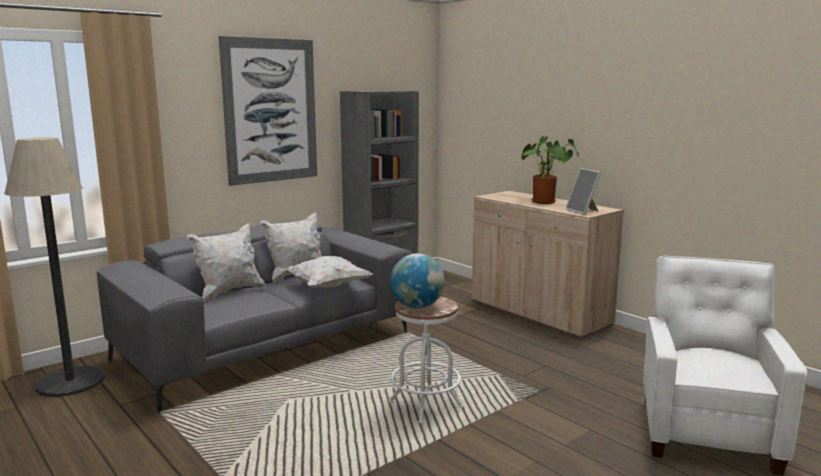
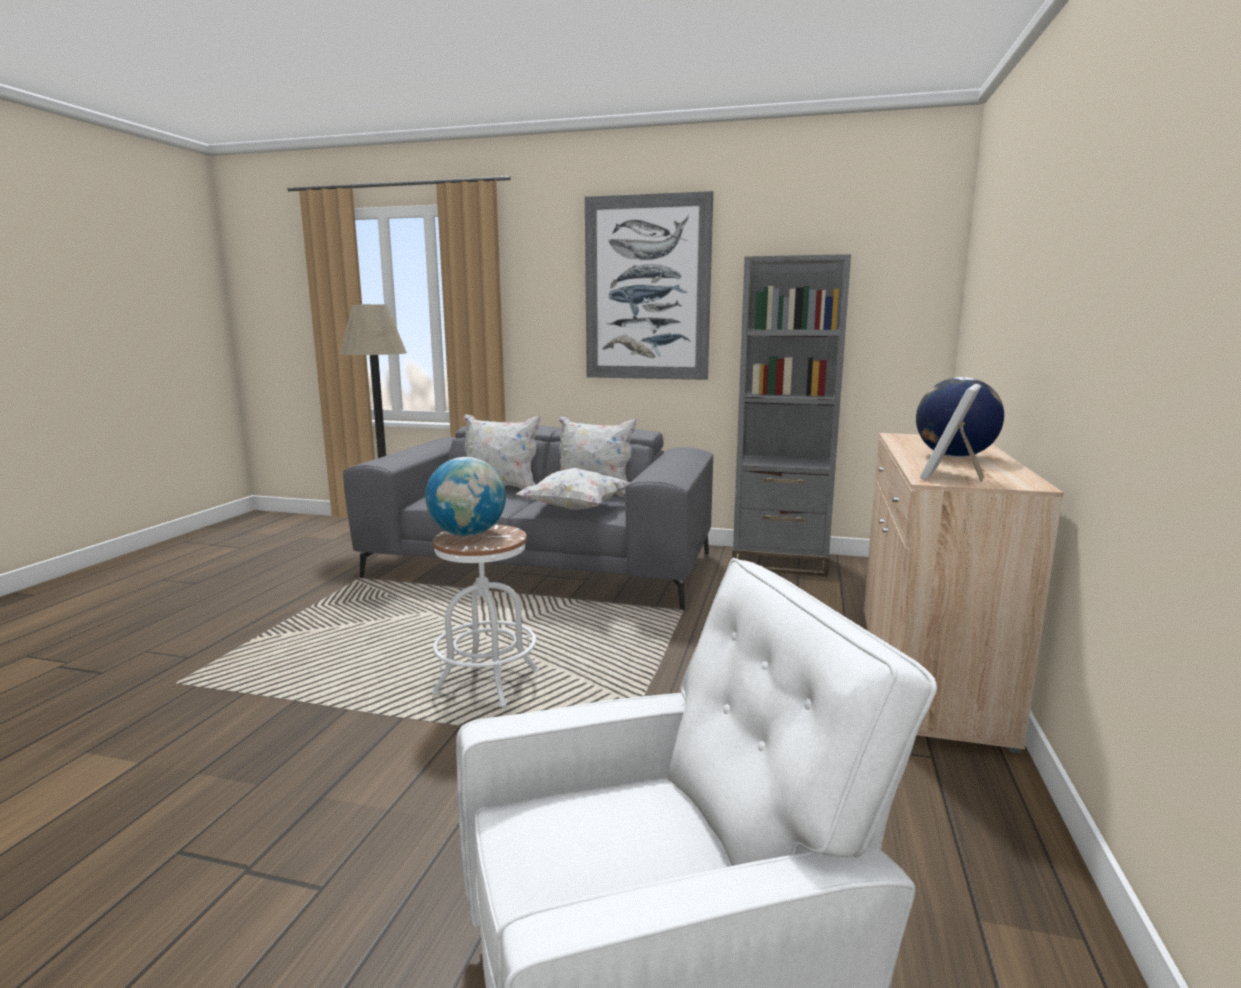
camera: 55 degrees right, 0 degrees up
potted plant [521,136,579,204] -> globe [916,377,1004,457]

